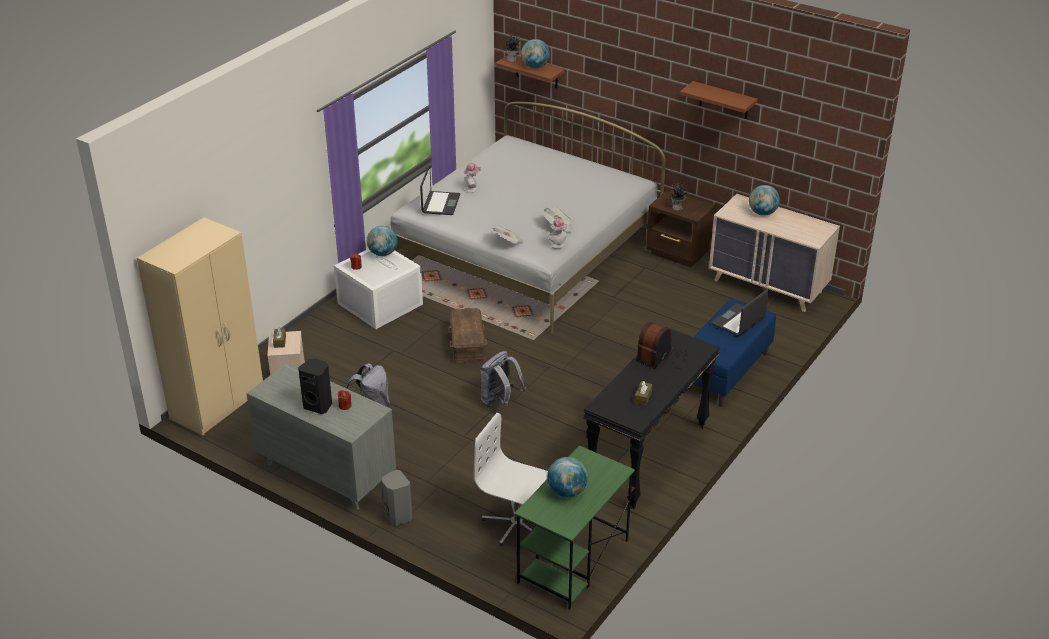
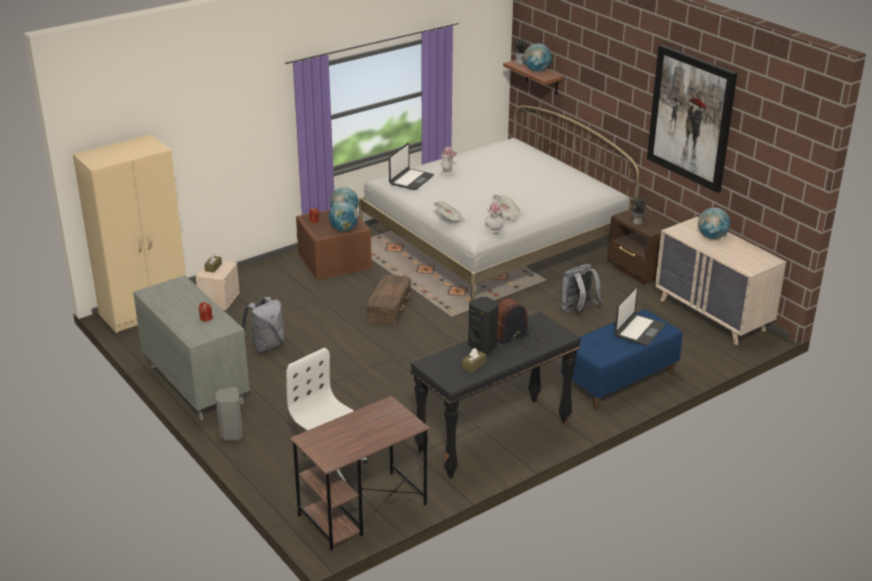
camera: 20 degrees right, 5 degrees down
black speaker [298,359,332,414] -> black speaker moved to [468,297,498,354]
white storage box [334,249,423,329] -> brown storage box [296,210,372,280]
grey backpack [480,351,526,407] -> grey backpack moved to [561,264,603,312]
green desk [514,445,635,610] -> brown desk [290,396,429,551]
globe [547,457,588,498] -> globe moved to [329,202,358,231]
brown shelf [680,81,758,119] -> picture [647,44,737,193]
laptop [712,289,769,336] -> laptop turned 150 degrees clockwise [614,285,666,346]

